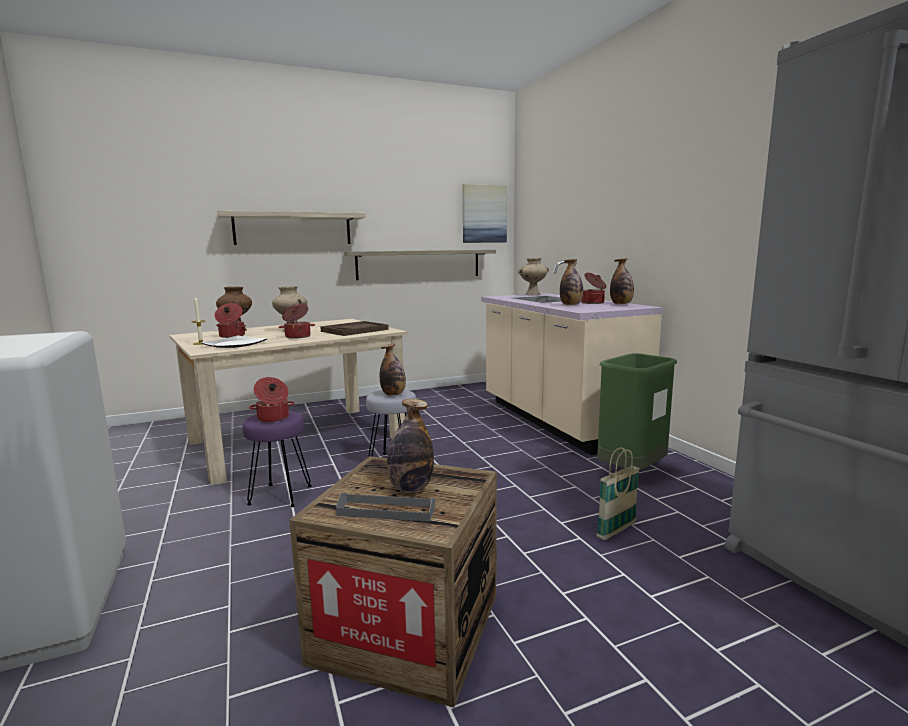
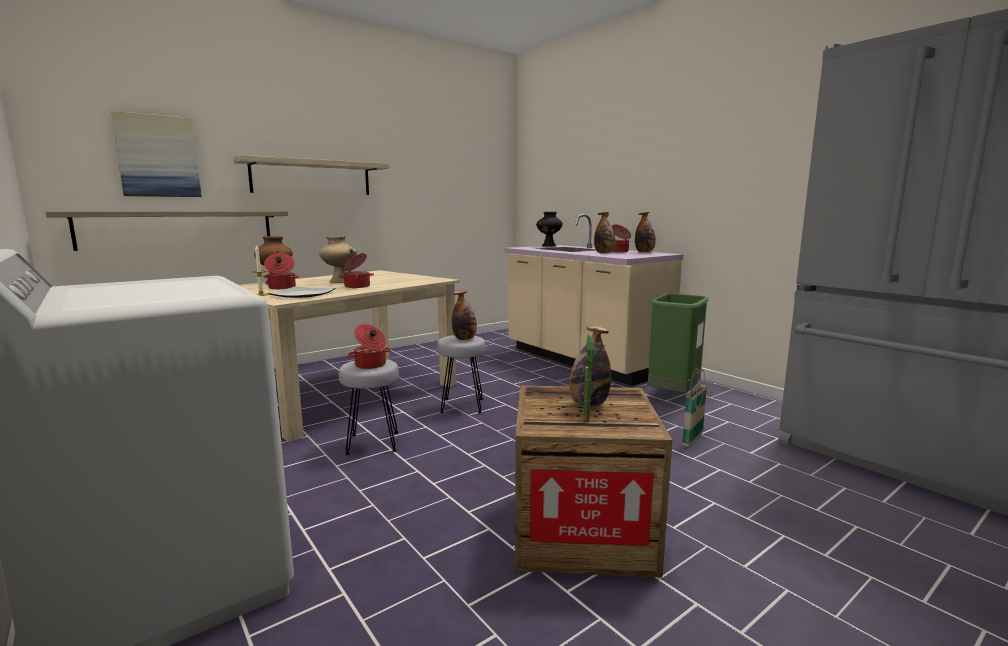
camera: 15 degrees left, 0 degrees up
purple stool [243,411,312,507] -> grey stool [339,359,399,455]
brown tray [320,321,389,336] -> none
grey tray [336,493,435,522] -> potted plant [584,335,605,421]
shelf [344,250,496,280] -> shelf moved to [45,211,288,251]
picture [462,184,507,243] -> picture moved to [111,111,202,197]
beige vase [518,258,549,295] -> black vase [536,212,563,246]

